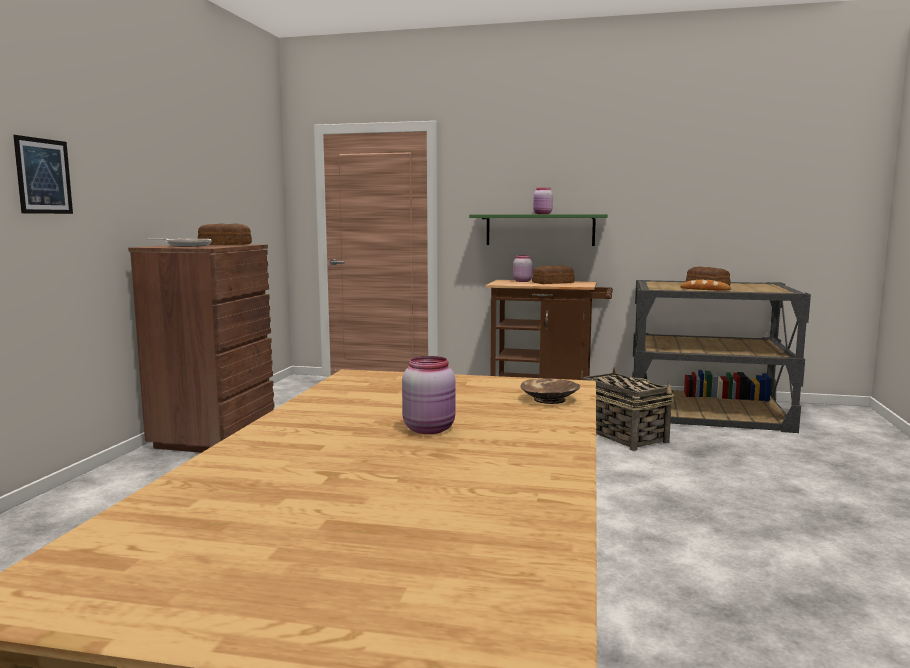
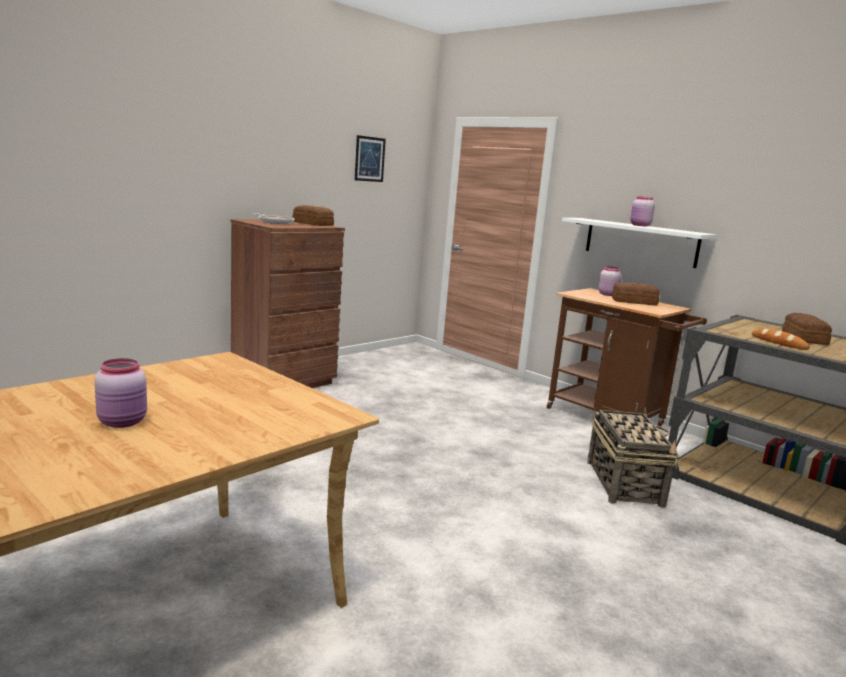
camera: 30 degrees right, 5 degrees up
picture [13,135,73,214] -> picture moved to [355,135,386,182]
green shelf [469,214,608,246] -> white shelf [562,218,716,268]
brown bowl [521,378,580,404] -> none

